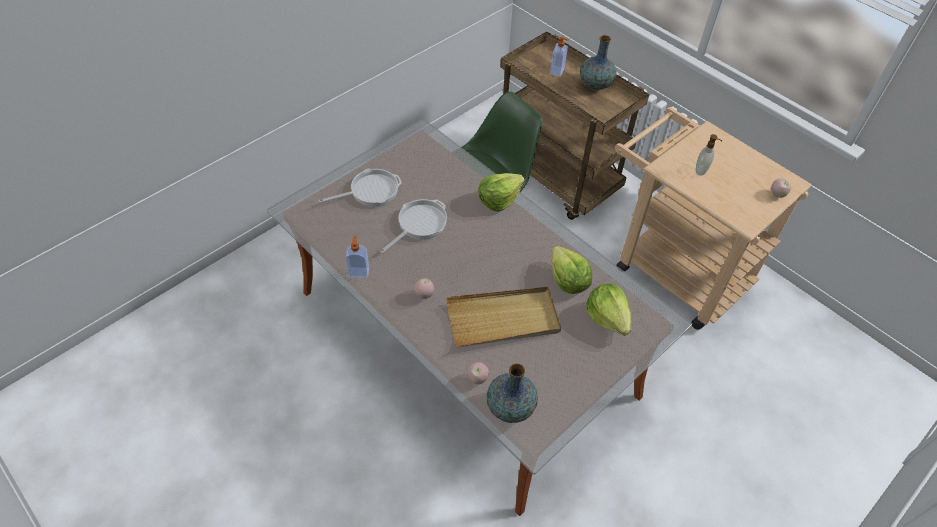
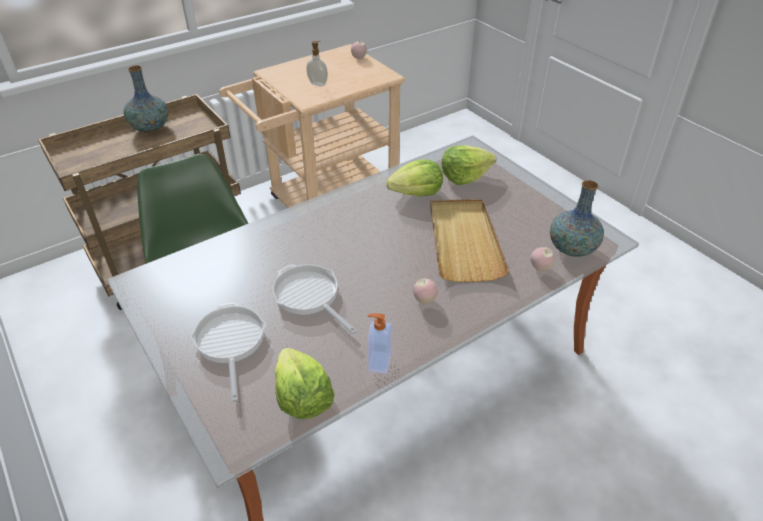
camera: 80 degrees left, 10 degrees down
lettuce [478,173,525,212] -> lettuce moved to [275,348,335,419]
soap dispenser [550,37,569,77] -> none

